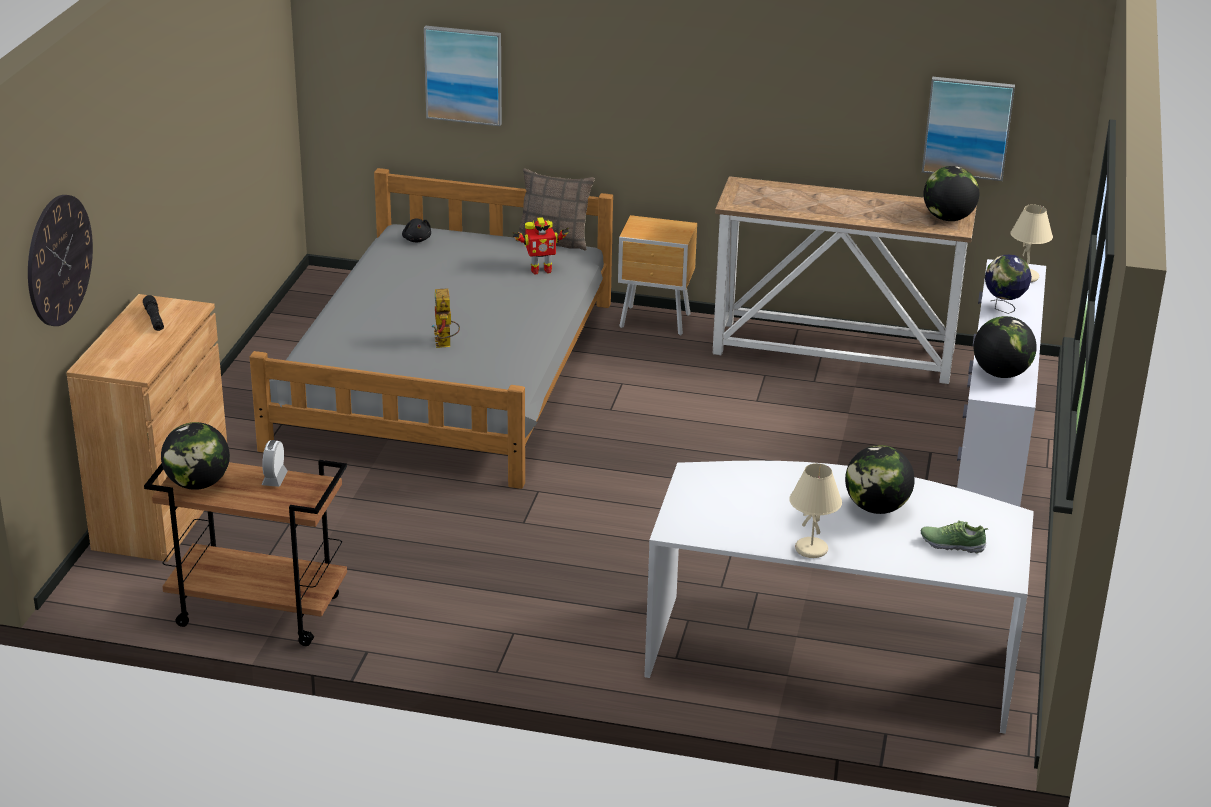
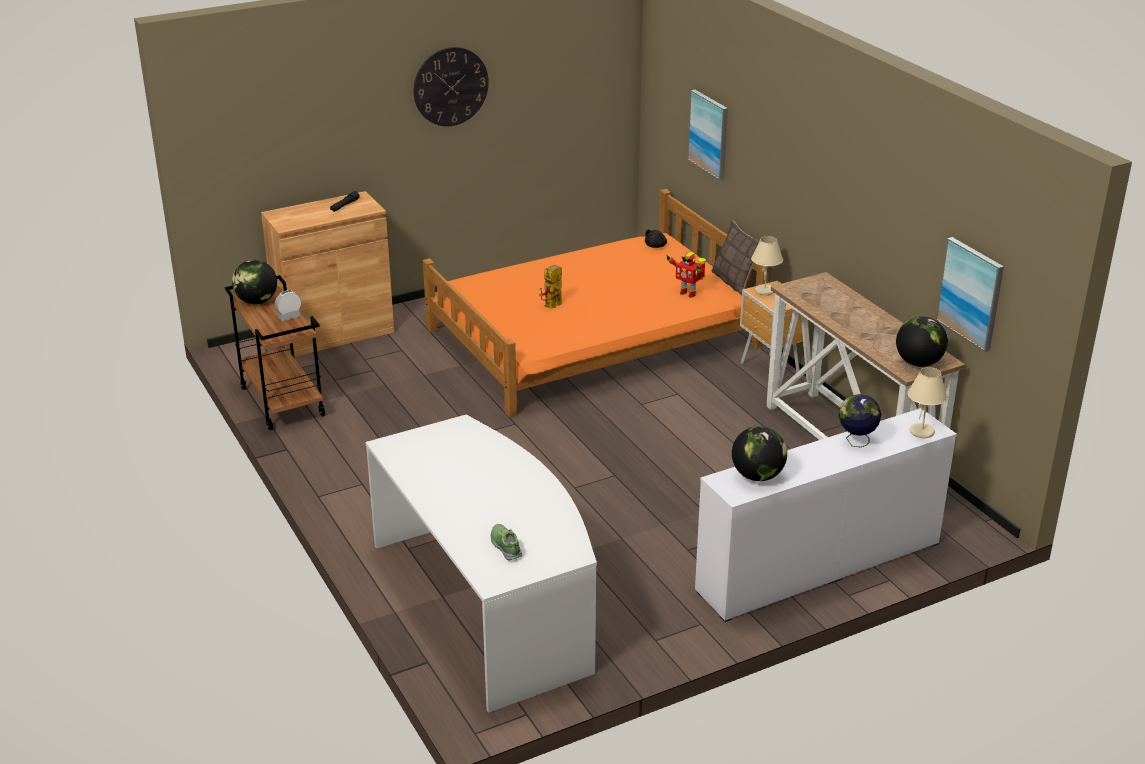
camera: 50 degrees right, 0 degrees up
wall clock [28,195,93,326] -> wall clock moved to [413,47,489,126]
grey bed [250,168,613,489] -> orange bed [423,189,769,418]
beige table lamp [789,463,842,558] -> beige table lamp moved to [751,236,783,295]
globe [845,445,915,514] -> none

